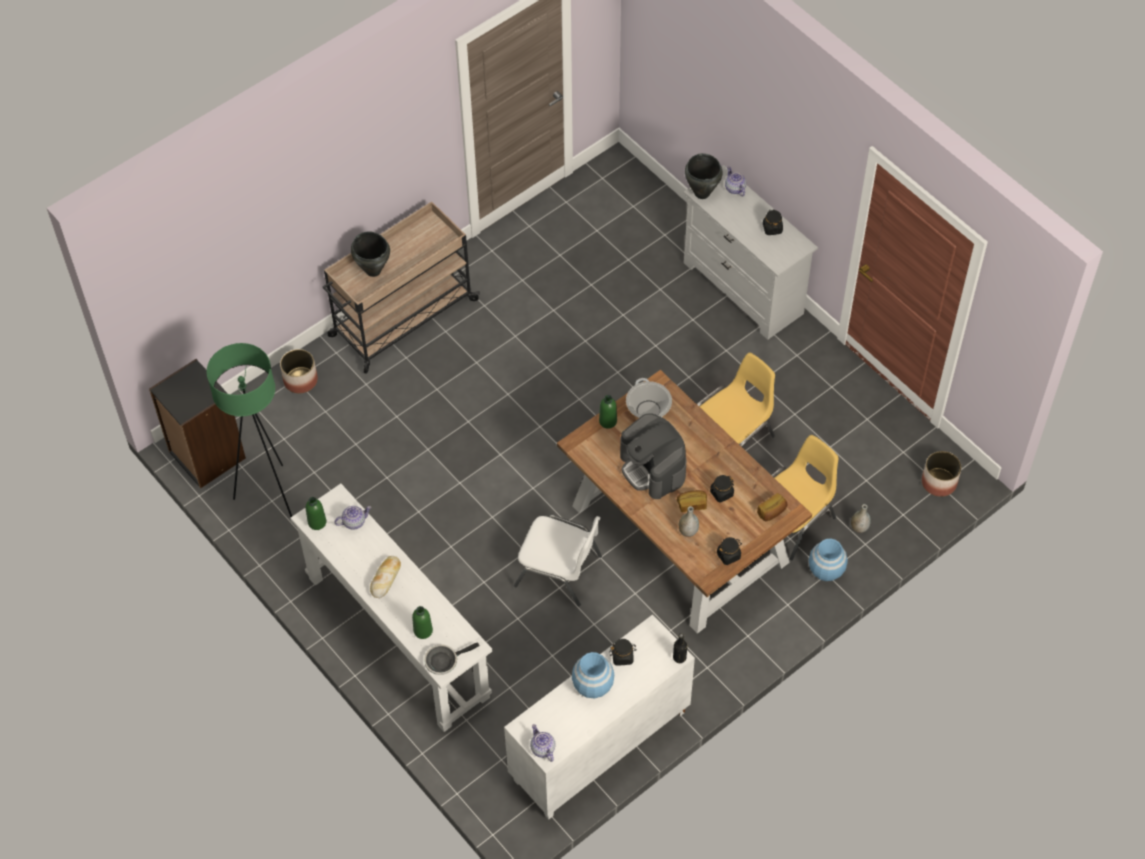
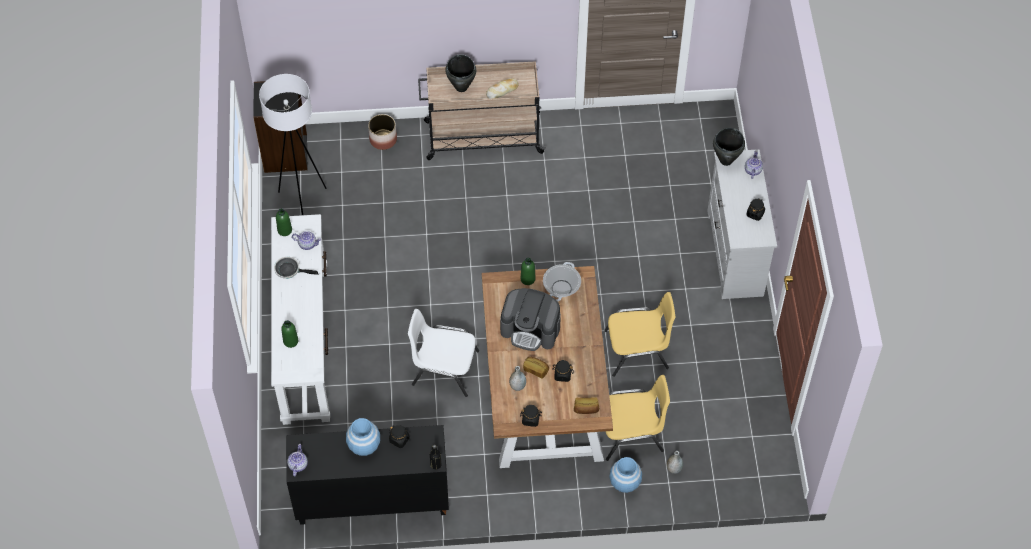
camera: 35 degrees right, 0 degrees up
green floor lamp [206,343,292,517] -> white floor lamp [259,74,327,215]
bread [370,556,401,598] -> bread moved to [486,78,518,99]
frying pan [424,642,480,675] -> frying pan moved to [274,257,318,279]
white cabinet [504,614,695,820] -> black cabinet [286,425,449,525]
white chair [514,515,602,606] -> white chair turned 135 degrees clockwise [408,309,479,397]
coffee machine [620,413,686,499] -> coffee machine turned 75 degrees counterclockwise [500,288,561,351]
planter [922,451,961,497] -> none

